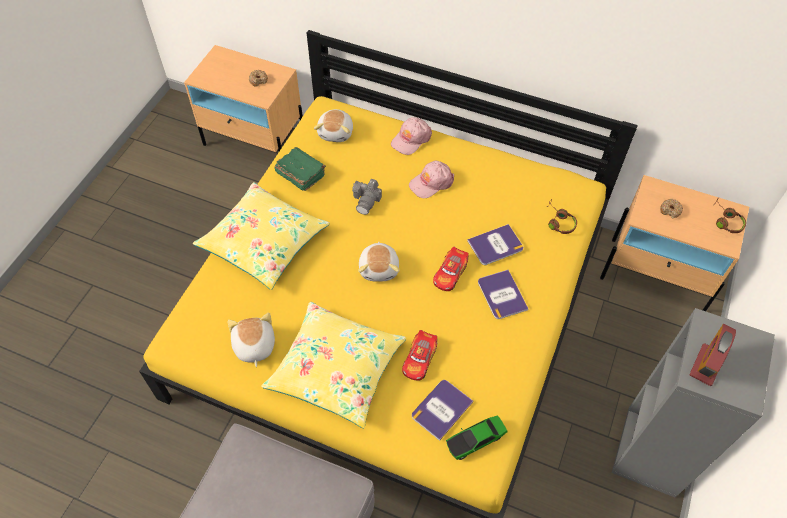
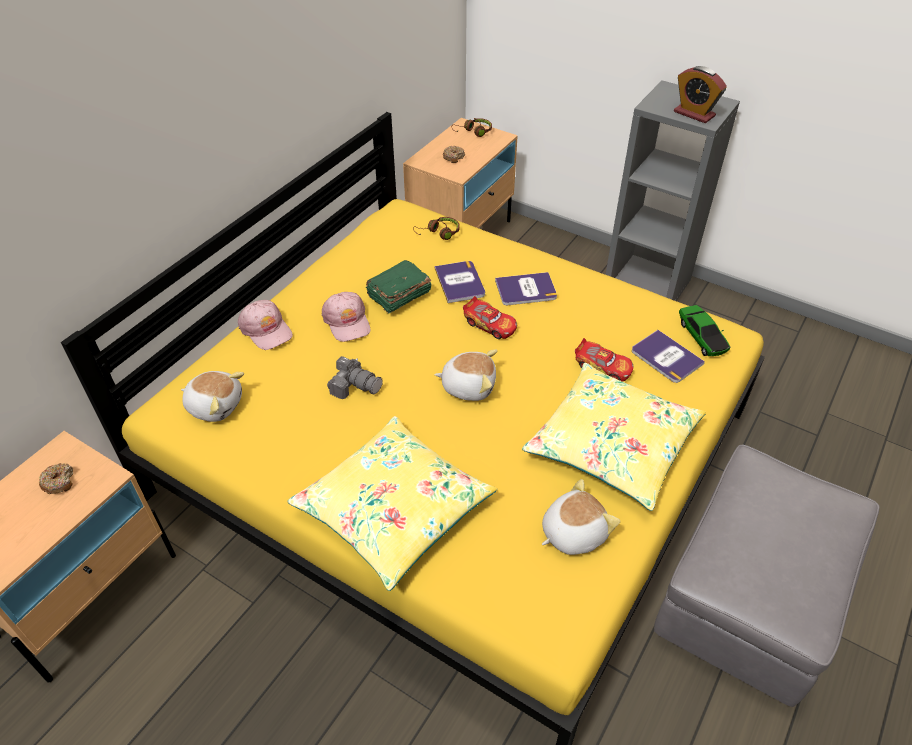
camera: 80 degrees left, 10 degrees down
plush toy [228,313,275,367] -> plush toy turned 150 degrees clockwise [542,479,620,555]
green book [275,147,326,191] -> green book moved to [366,260,432,314]

